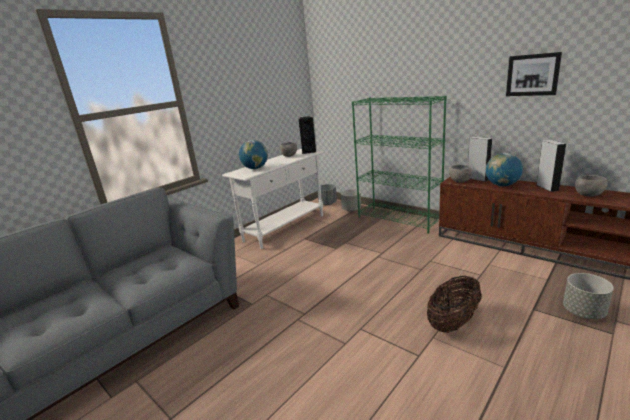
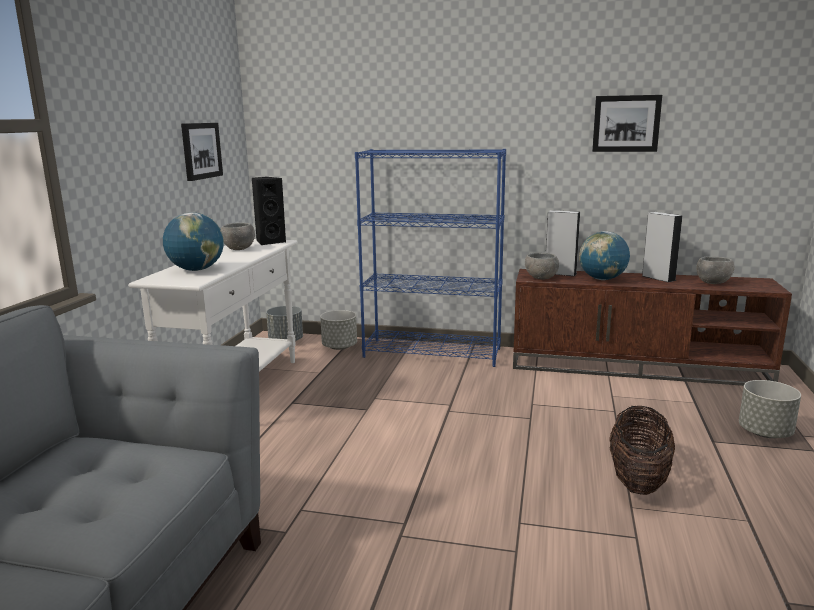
camera: 30 degrees left, 5 degrees down
green bookcase [352,96,447,233] -> blue bookcase [355,149,506,367]
none -> picture [181,123,223,181]

